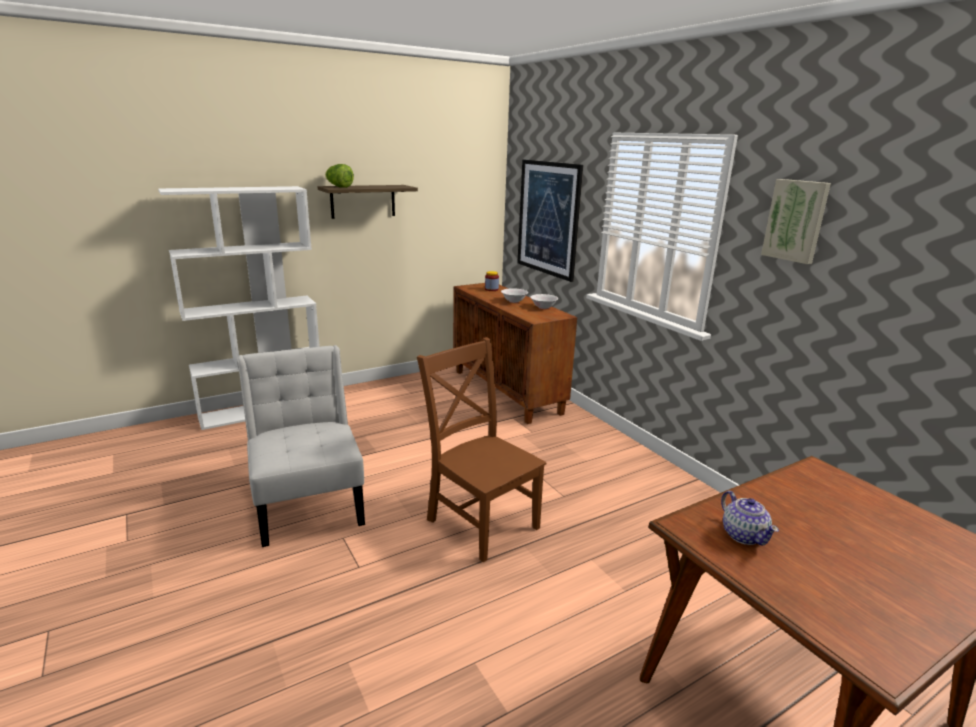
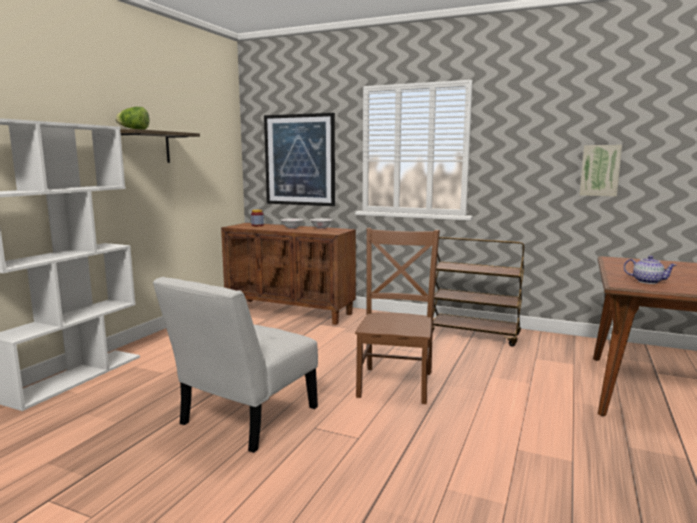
camera: 35 degrees left, 10 degrees down
white chair [237,345,365,547] -> white chair turned 90 degrees counterclockwise [153,277,318,453]
brown chair [417,337,547,562] -> brown chair turned 90 degrees clockwise [355,228,440,404]
picture [761,179,831,264] -> picture moved to [580,145,622,196]
none -> brown cart [433,237,524,346]

